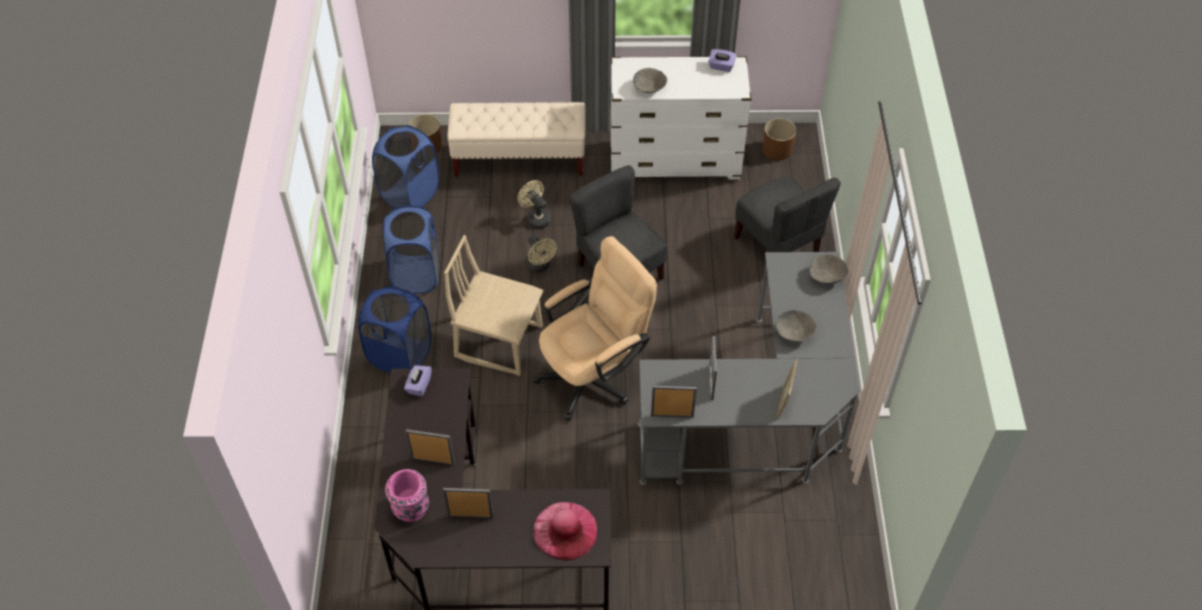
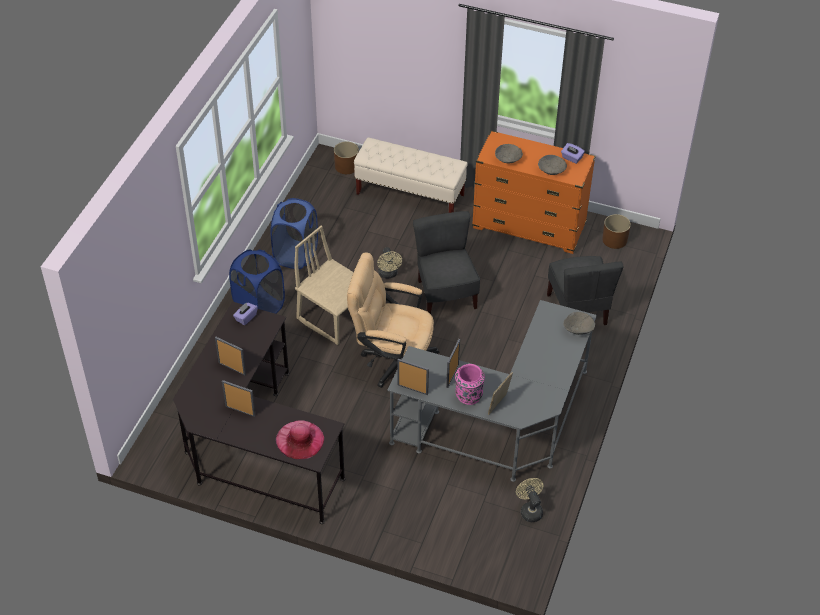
camera: 20 degrees right, 5 degrees down
blue laundry basket [372,125,439,208] -> none
pink vase [385,469,429,522] -> pink vase moved to [455,364,485,405]
beige fan [517,180,551,229] -> beige fan moved to [516,478,544,522]
beige office chair [534,236,657,421] -> beige office chair turned 150 degrees counterclockwise [347,253,439,388]
white dresser [610,56,752,180] -> orange dresser [472,130,596,254]
grey bowl [776,310,816,342] -> grey bowl moved to [538,155,567,175]

